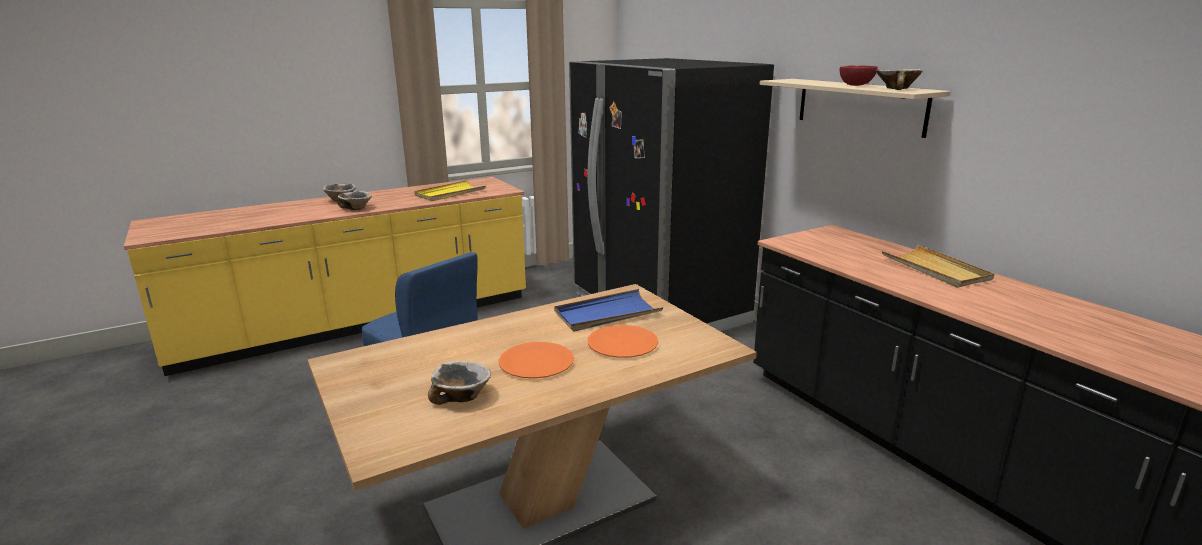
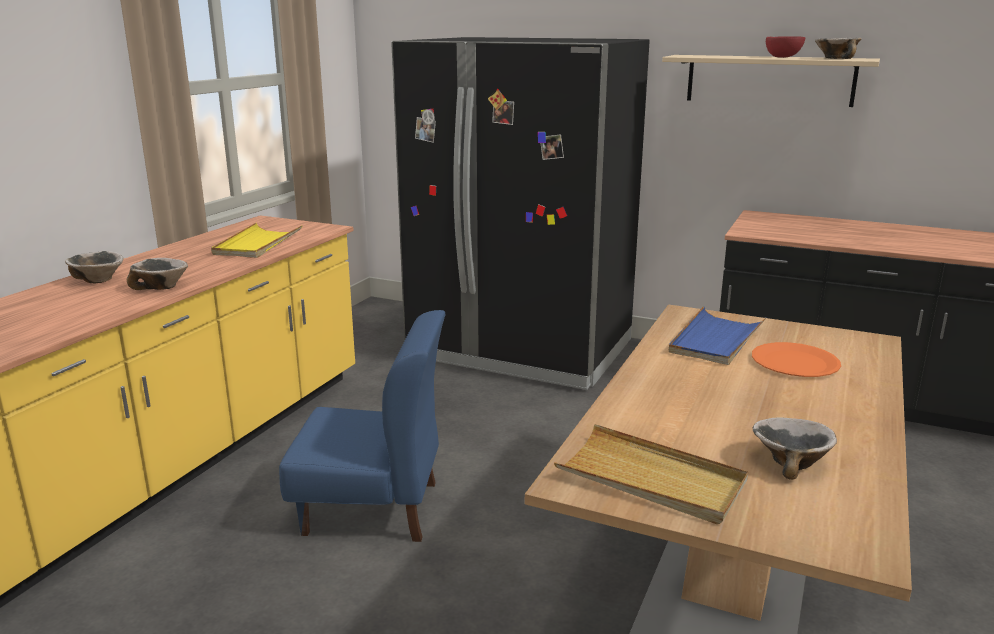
camera: 35 degrees left, 0 degrees up
orange plate [499,342,574,378] -> none
beige tray [882,245,994,288] -> beige tray moved to [554,424,748,524]

